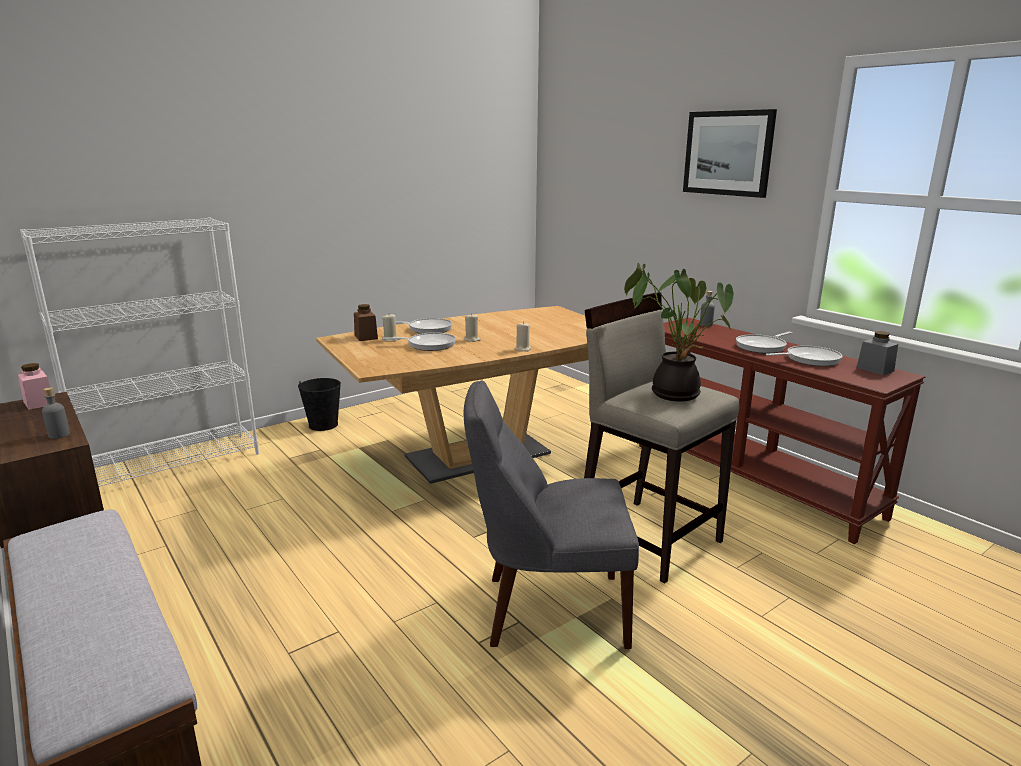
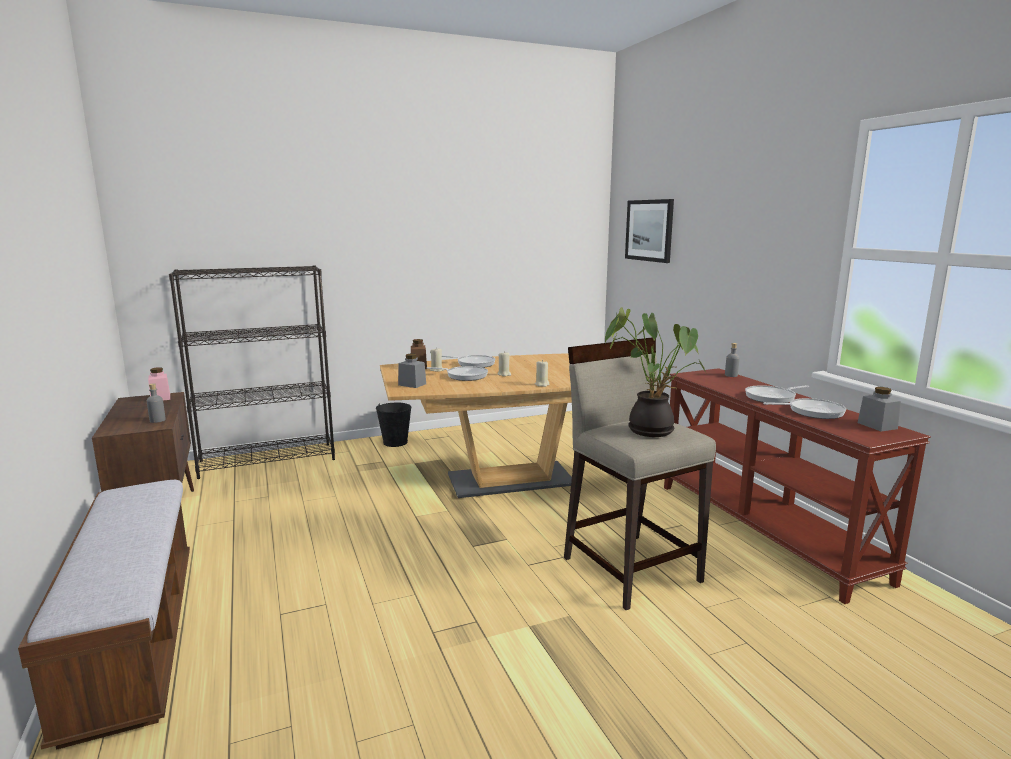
camera: 15 degrees right, 5 degrees down
white bookcase [20,217,259,486] -> black bookcase [169,265,335,479]
grey chair [464,380,639,649] -> none
picture [683,109,777,198] -> picture moved to [625,199,674,263]
none -> grey jar [398,354,426,388]

